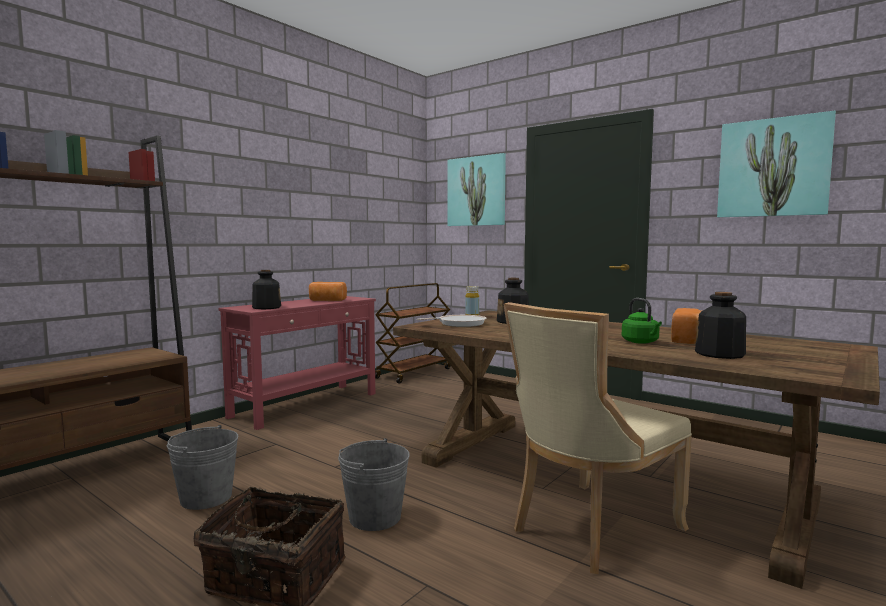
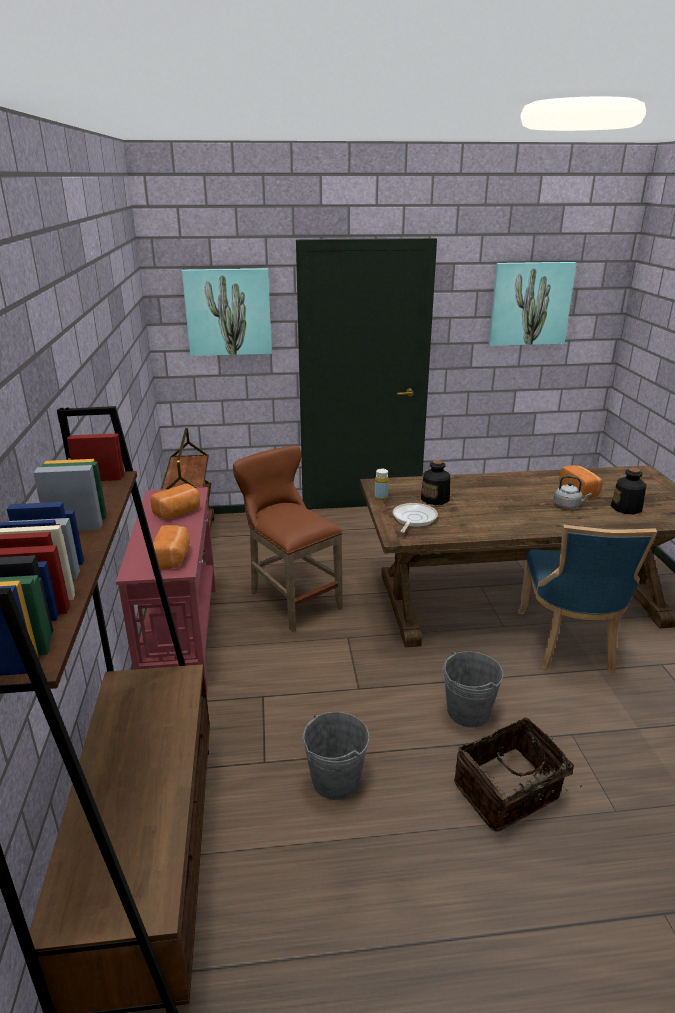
camera: 45 degrees left, 20 degrees up
bottle [252,270,281,309] -> bread [153,525,190,570]
beige chair [504,302,692,574] -> blue chair [517,525,657,674]
green kettle [622,298,662,344] -> grey kettle [554,476,592,509]
none -> brown stool [233,446,343,632]

